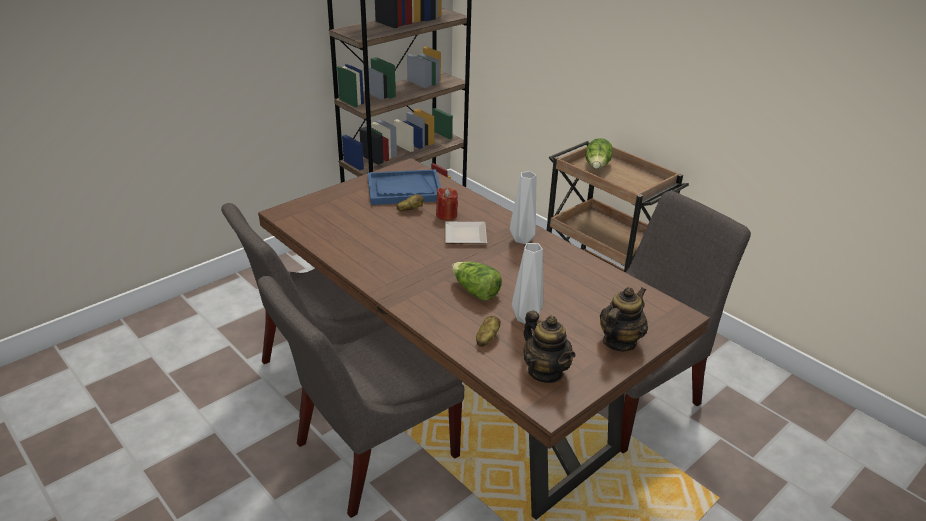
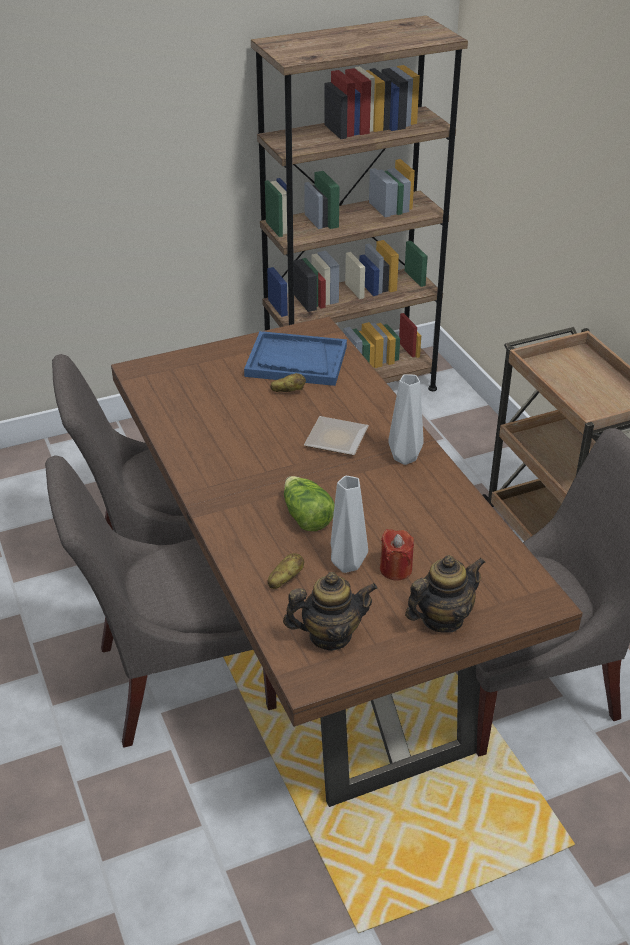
camera: 20 degrees right, 5 degrees up
red candle [436,187,458,220] -> red candle moved to [380,529,414,581]
teapot [523,310,576,383] -> teapot turned 90 degrees counterclockwise [283,572,377,651]
lettuce [585,138,613,169] -> none

